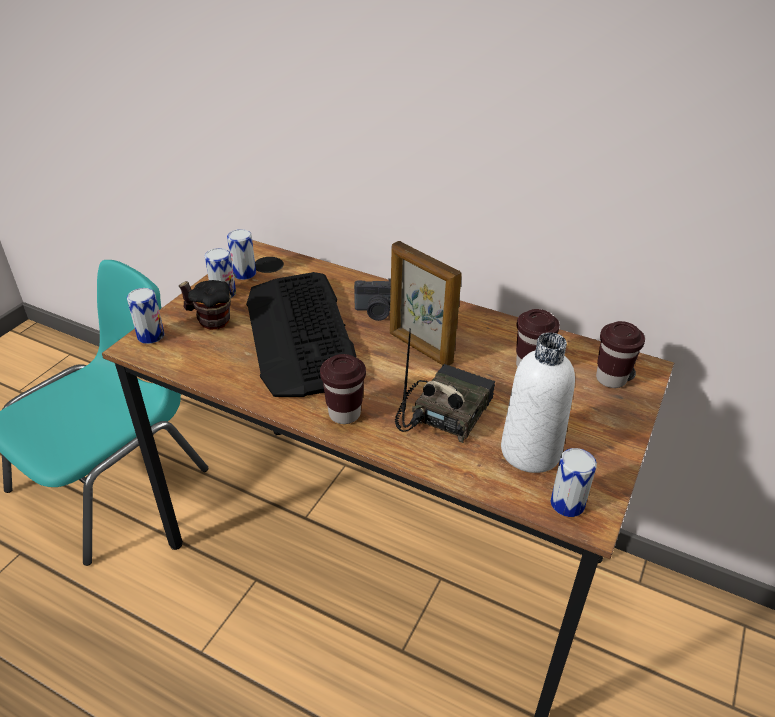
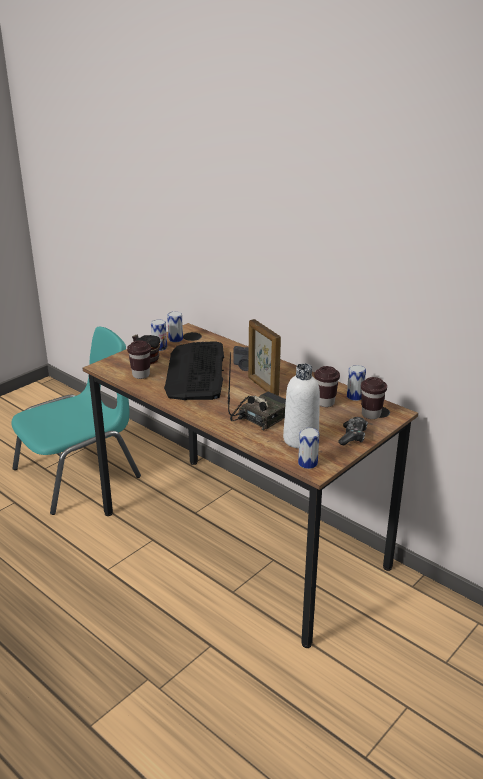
camera: 15 degrees right, 10 degrees down
can [127,288,164,344] -> can moved to [347,365,366,401]
brown cup [320,354,366,424] -> brown cup moved to [127,340,151,379]
none -> game controller [338,417,368,445]

